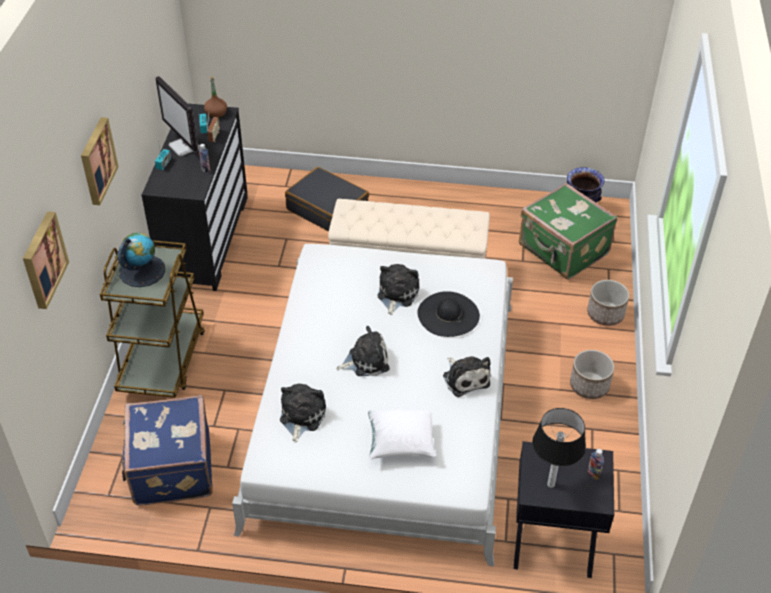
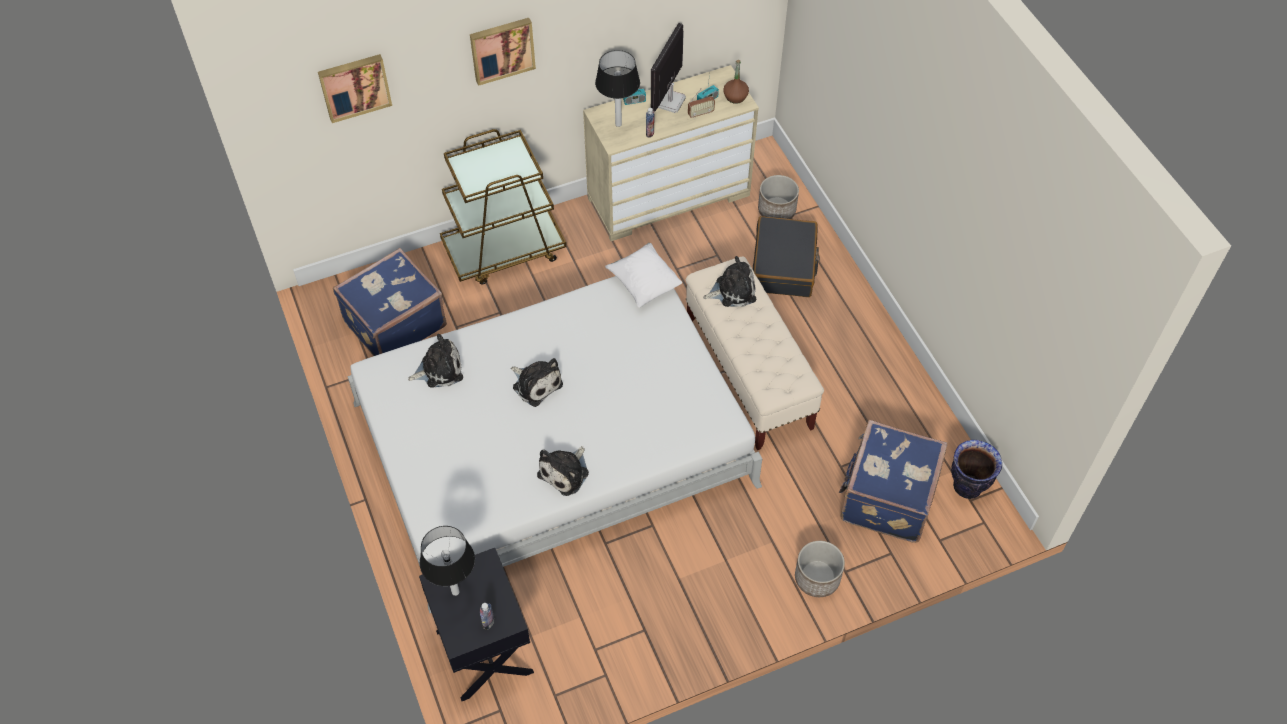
camera: 60 degrees right, 10 degrees up
globe [117,233,165,287] -> none
black dresser [142,104,248,291] -> beige dresser [583,65,759,241]
white pillow [368,409,437,459] -> white pillow moved to [605,243,682,308]
plush toy [377,264,419,315] -> plush toy moved to [703,256,756,307]
black hat [418,291,480,337] -> none
green suitcase [519,183,617,279] -> blue suitcase [839,420,948,543]
planter [570,350,614,399] -> planter moved to [758,175,799,219]
none -> table lamp [595,50,640,127]

